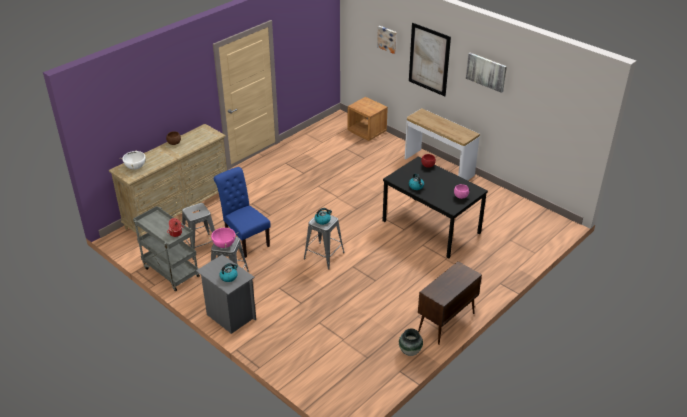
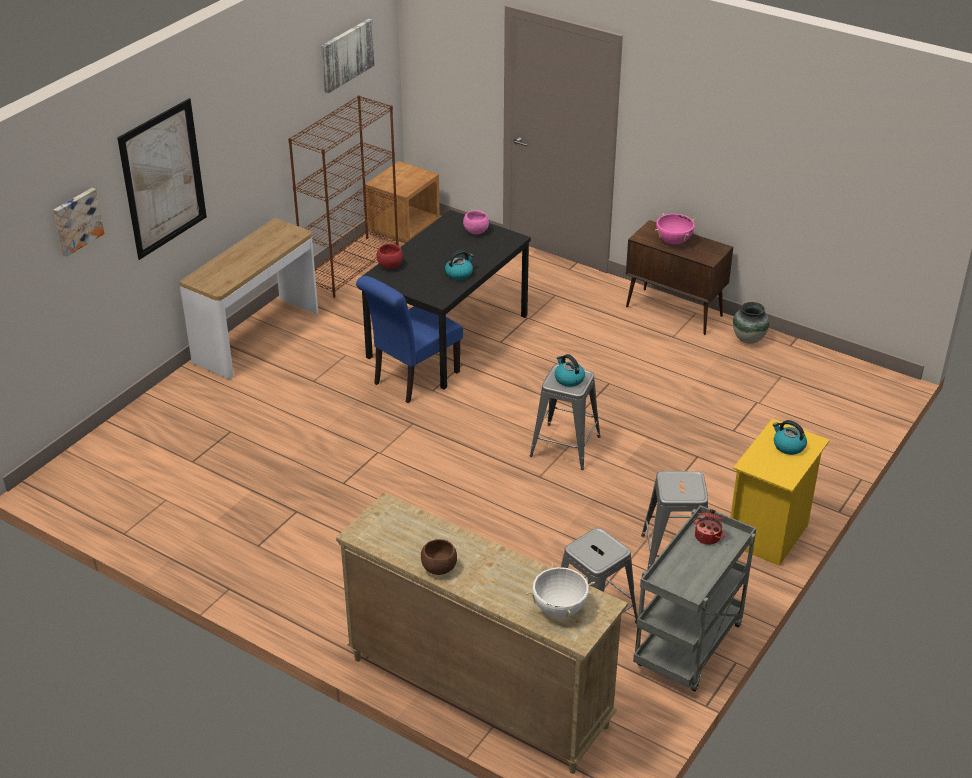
camera: 100 degrees left, 0 degrees up
grey nightstand [196,255,256,334] -> yellow nightstand [731,418,830,566]
pink cooking pot [209,227,237,248] -> pink cooking pot moved to [655,213,696,244]
blue chair [214,167,271,258] -> blue chair moved to [356,276,463,403]
brown nightstand [347,97,388,141] -> brown nightstand moved to [365,161,440,243]
picture [466,53,507,93] -> picture moved to [321,19,375,93]
none -> brown bookcase [288,95,399,298]

